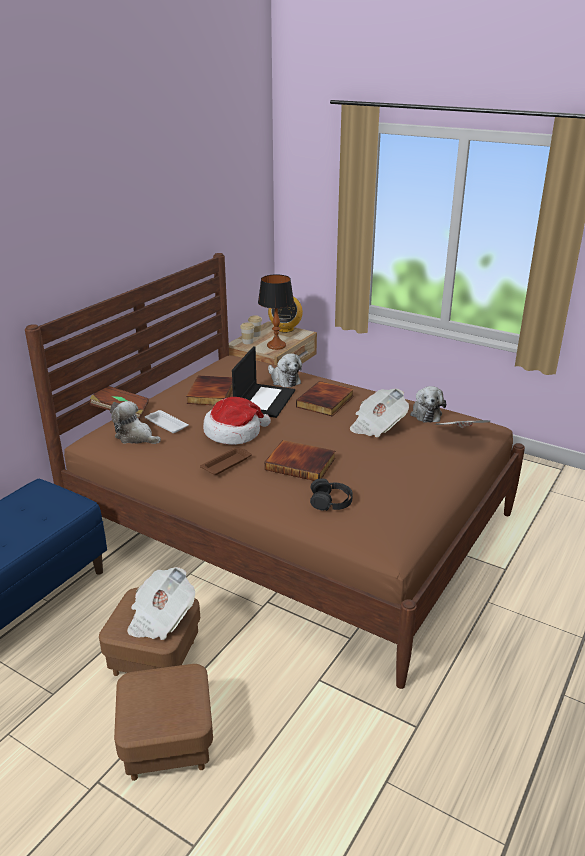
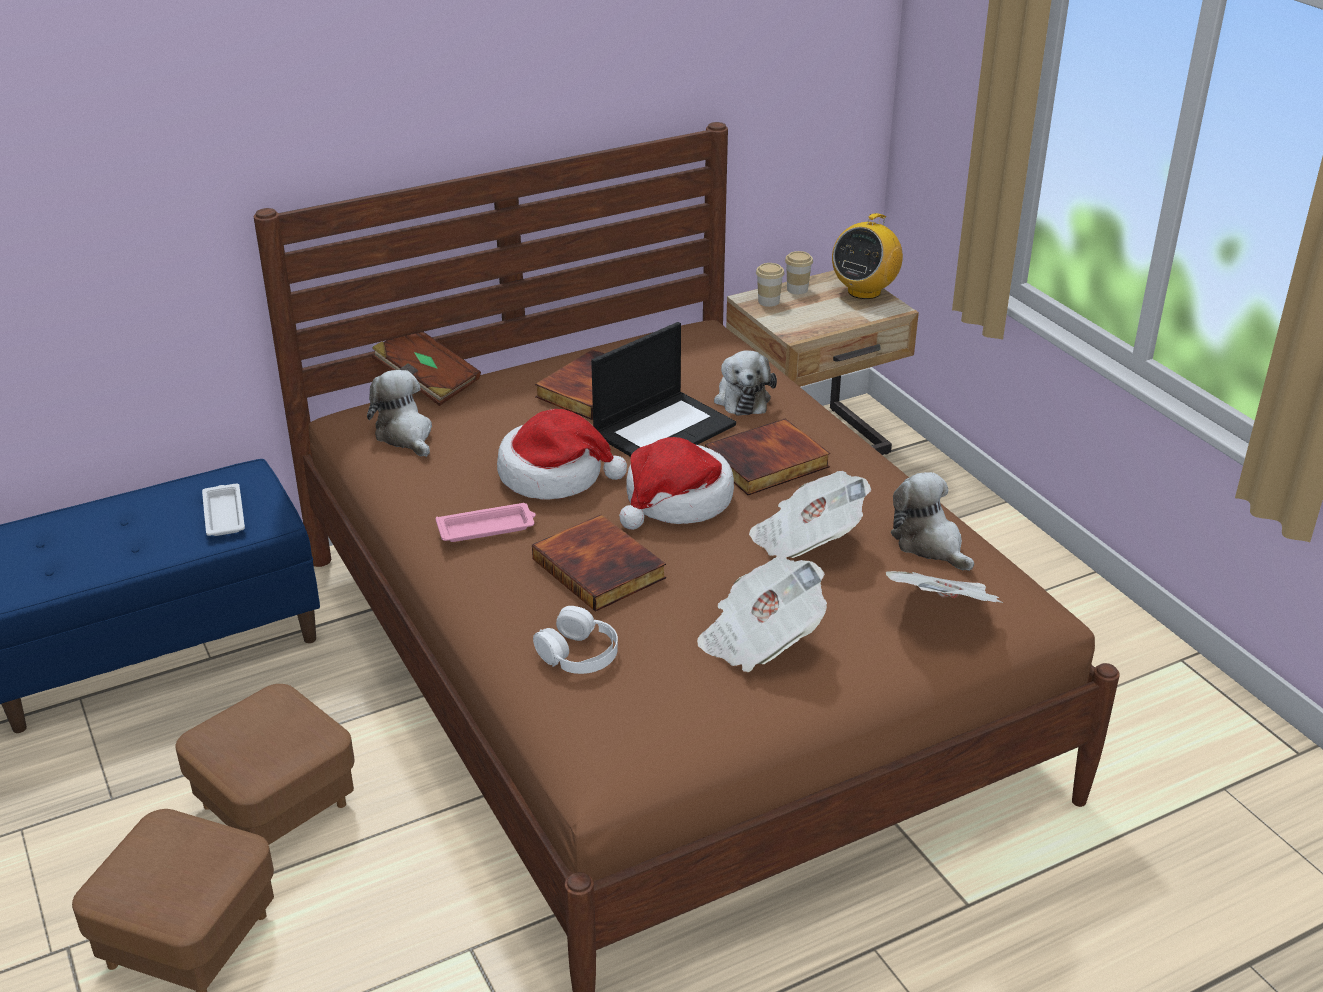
camera: 30 degrees right, 5 degrees up
newspaper [127,567,195,640] -> newspaper moved to [697,556,827,672]
white tray [145,410,189,433] -> white tray moved to [202,484,245,536]
brown tray [200,447,252,475] -> pink tray [436,503,536,542]
table lamp [258,274,294,350] -> none
black headphones [310,479,353,511] -> white headphones [533,606,618,674]
plush toy [410,386,446,423] -> plush toy turned 120 degrees clockwise [891,472,974,571]
none -> hat [619,437,734,530]

